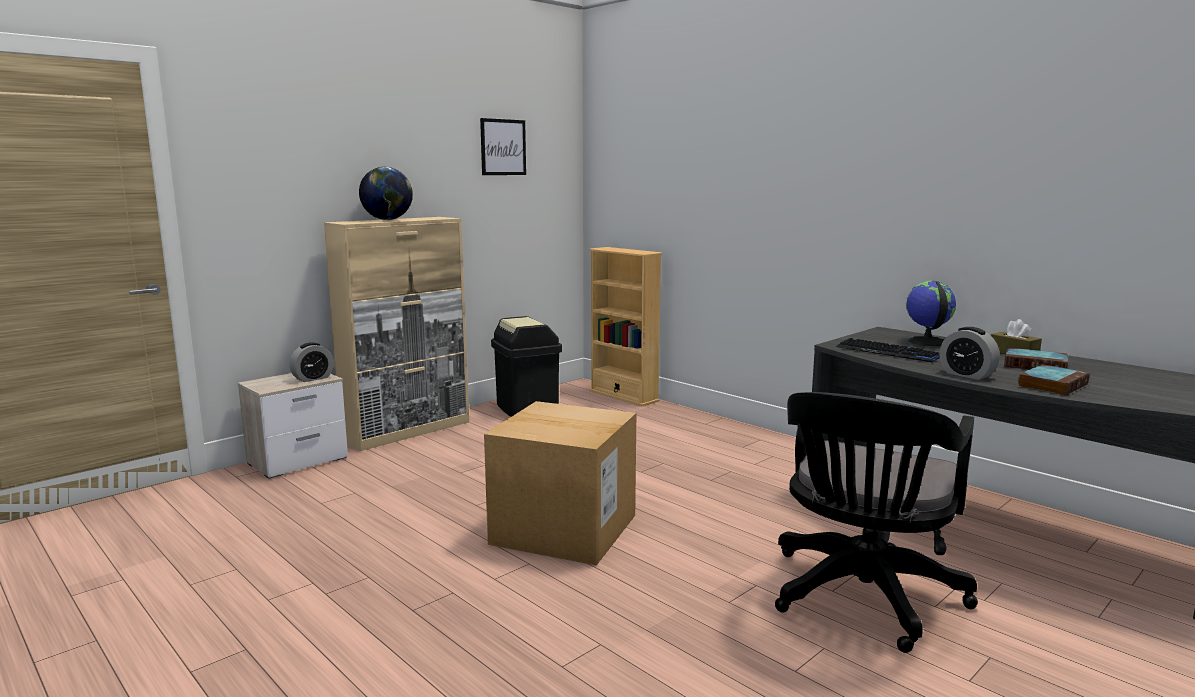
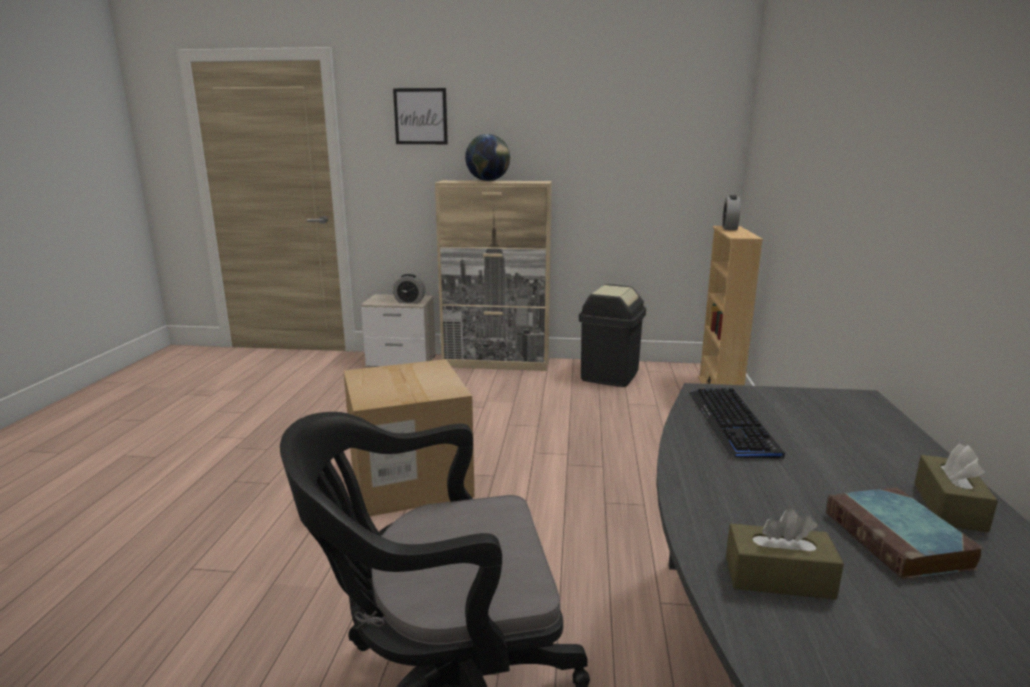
camera: 50 degrees right, 5 degrees up
picture [480,118,526,175] -> picture moved to [393,88,448,144]
globe [906,281,956,346] -> none
alarm clock [939,327,1000,380] -> alarm clock moved to [722,195,740,230]
book [1018,364,1090,395] -> brown tissue box [726,508,844,600]

